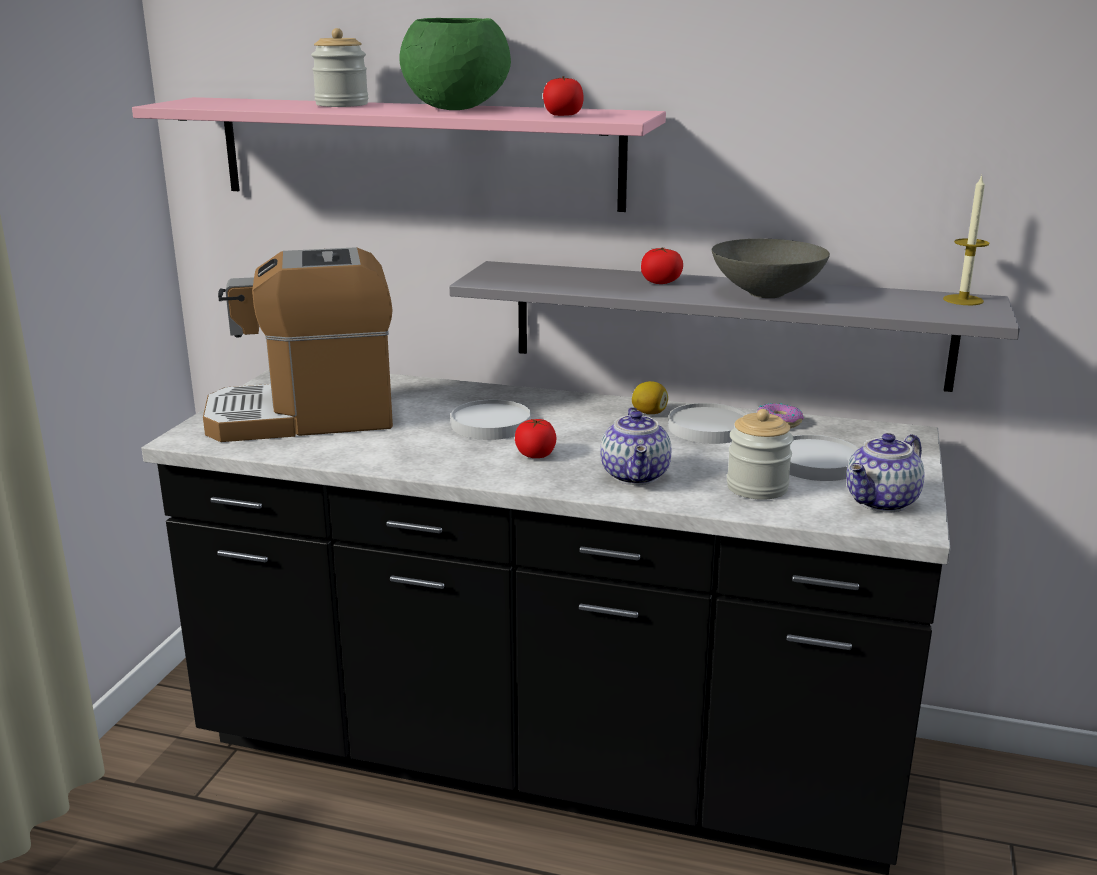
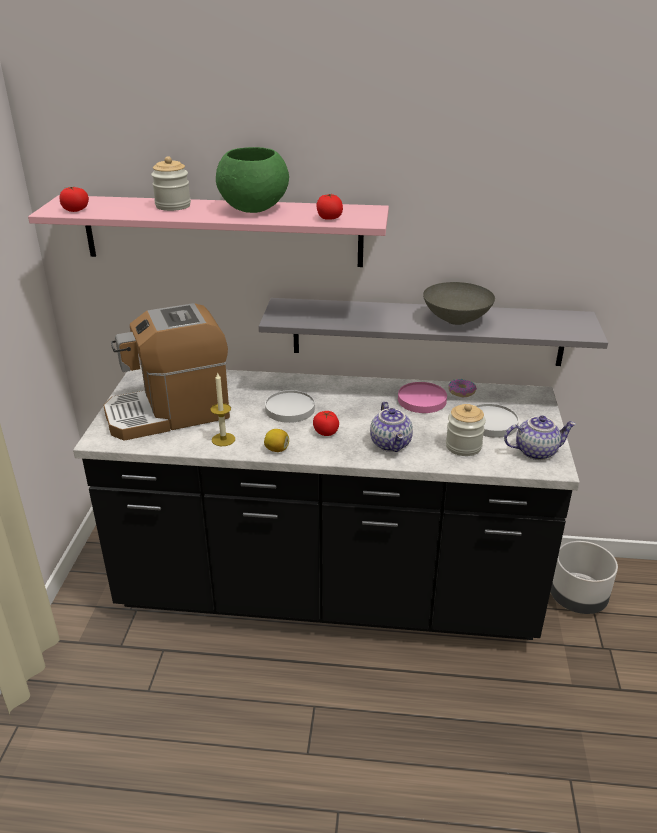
camera: 10 degrees left, 10 degrees up
lemon [632,381,668,414] -> lemon moved to [264,429,289,452]
tomato [641,248,683,284] -> tomato moved to [60,186,89,212]
white plate [669,403,747,444] -> pink plate [398,382,447,413]
teapot [846,433,924,513] -> teapot turned 135 degrees counterclockwise [504,416,576,460]
candle [943,175,990,305] -> candle moved to [210,372,235,446]
none -> grey planter [551,541,618,614]

